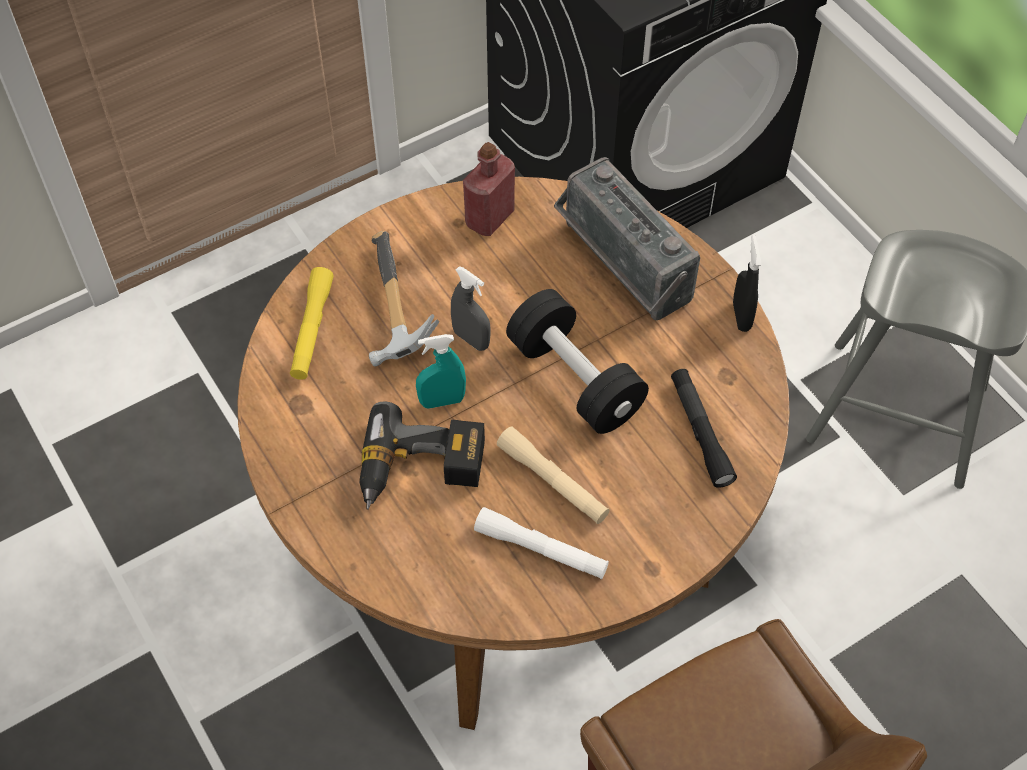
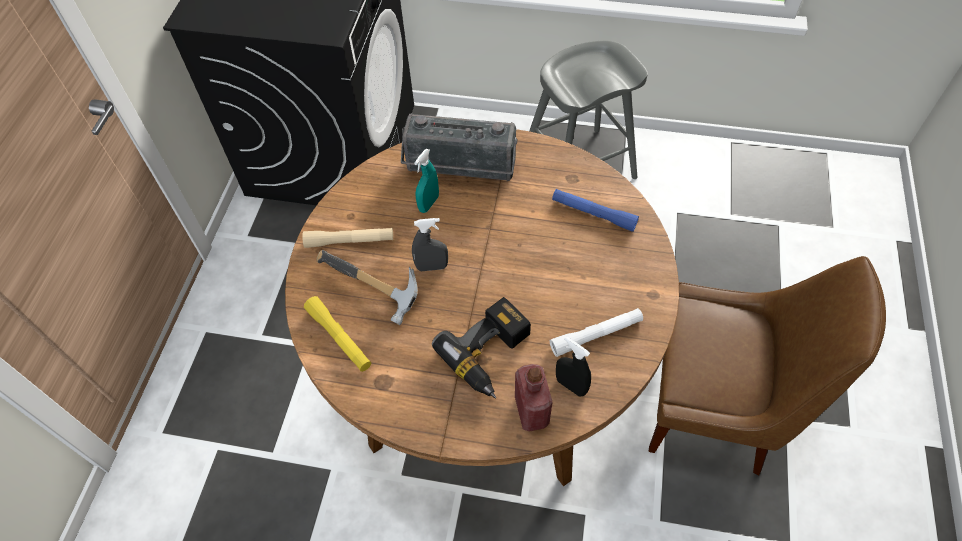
camera: 45 degrees left, 0 degrees up
turquoise spray bottle [416,334,466,409] -> turquoise spray bottle moved to [414,149,439,213]
red bottle [463,142,515,236] -> red bottle moved to [515,364,553,431]
beige flashlight [497,427,610,524] -> beige flashlight moved to [302,228,393,248]
black dumbbell [506,289,649,434] -> none
black flashlight [671,369,737,488] -> blue flashlight [552,189,639,232]
black spray bottle [733,235,761,332] -> black spray bottle moved to [556,336,591,397]

